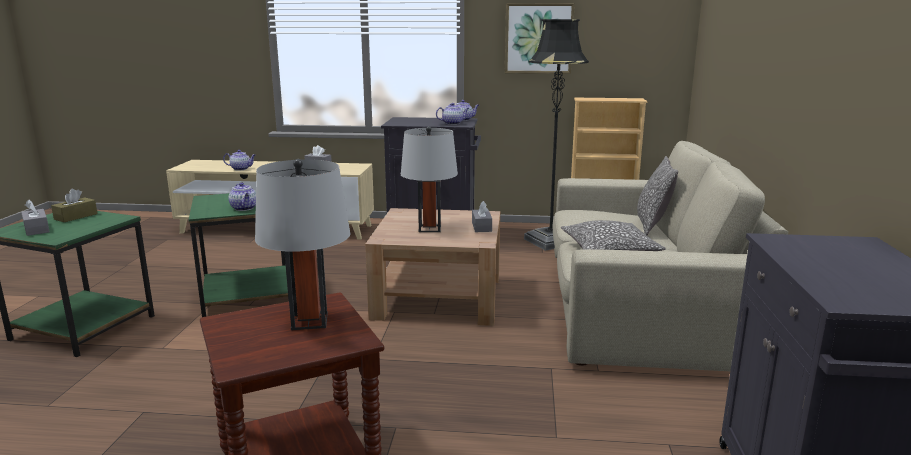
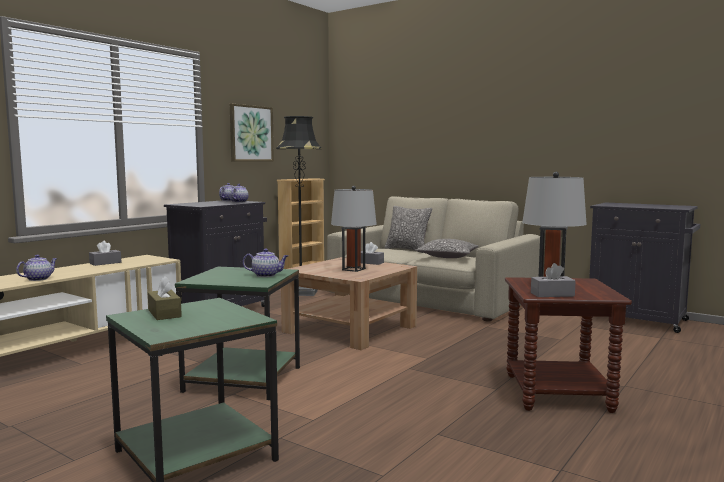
camera: 60 degrees left, 10 degrees down
grey tissue box [21,200,50,236] -> grey tissue box moved to [531,263,576,297]

